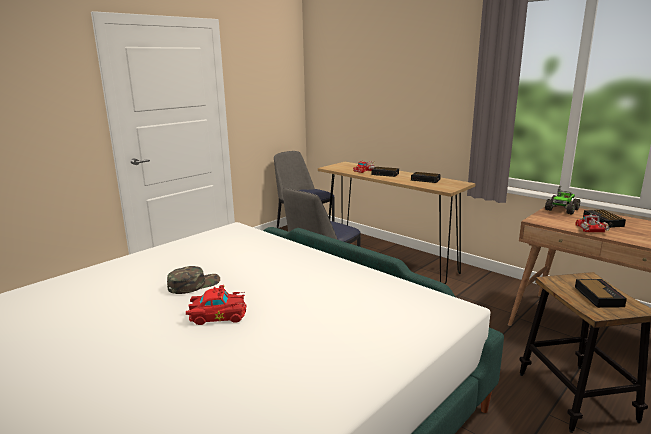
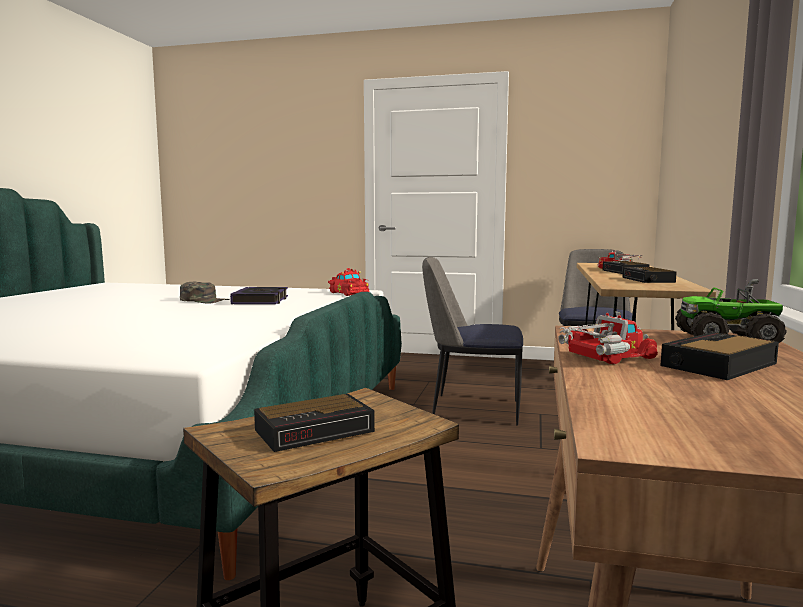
camera: 60 degrees right, 10 degrees down
red toy car [186,285,247,325] -> red toy car moved to [328,268,370,296]
none -> book [230,287,288,304]

